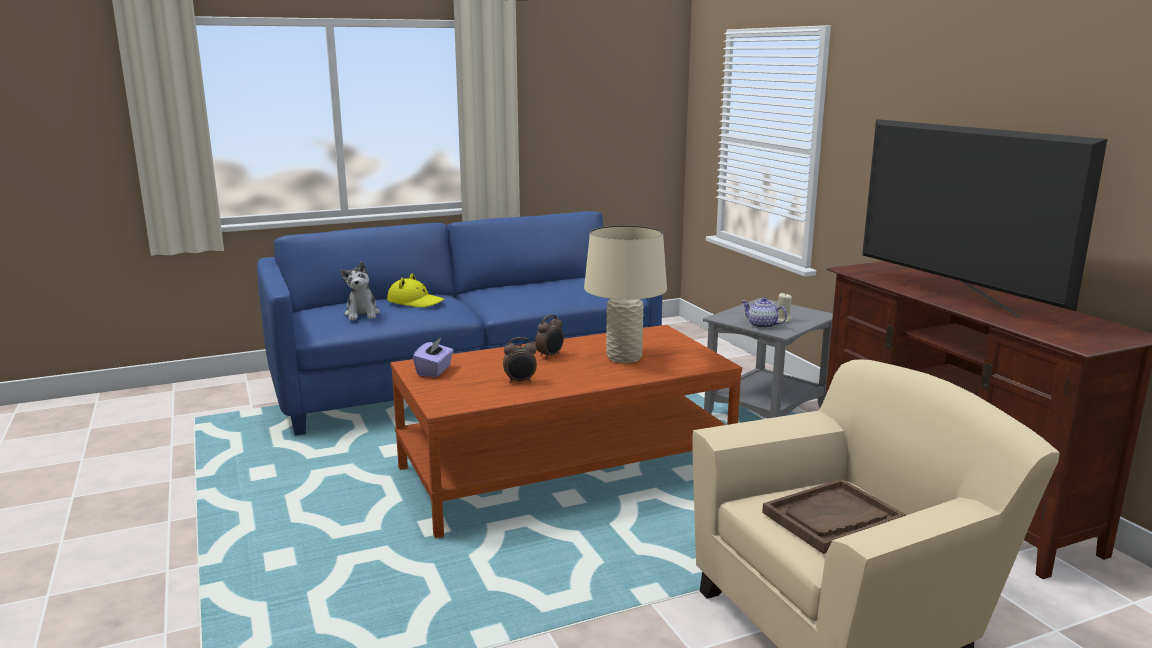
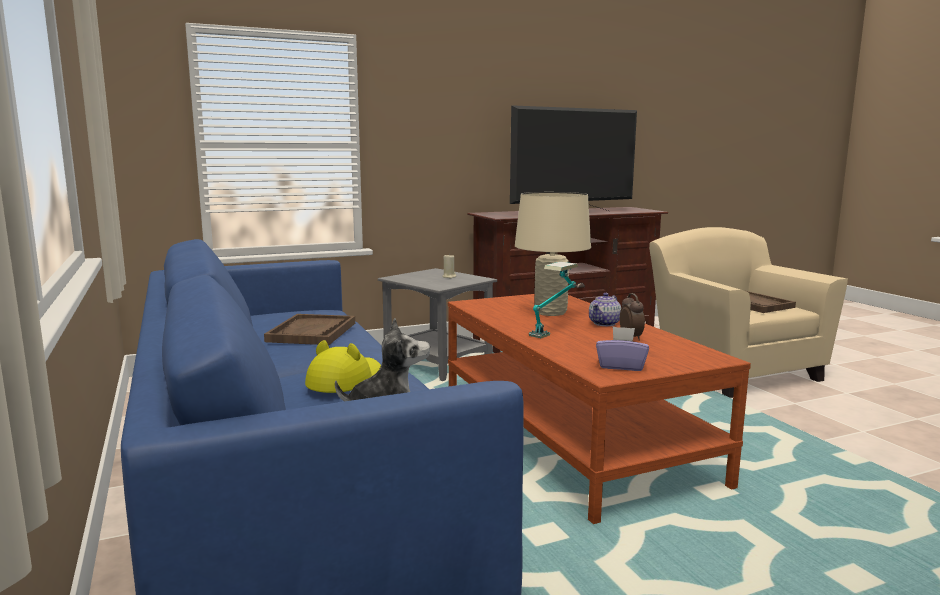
camera: 90 degrees left, 5 degrees down
alarm clock [535,314,564,359] -> table lamp [529,262,578,338]
teapot [742,297,787,329] -> teapot moved to [589,293,621,326]
none -> brown tray [264,314,355,345]

